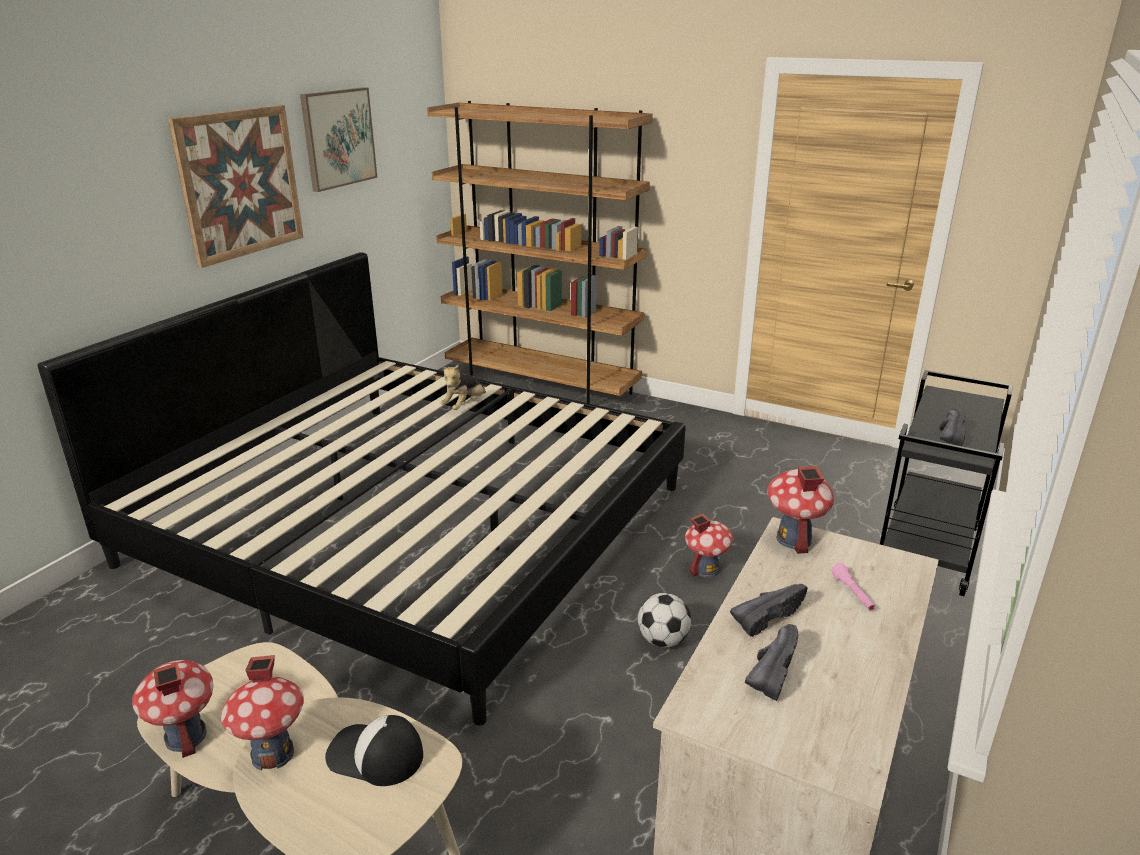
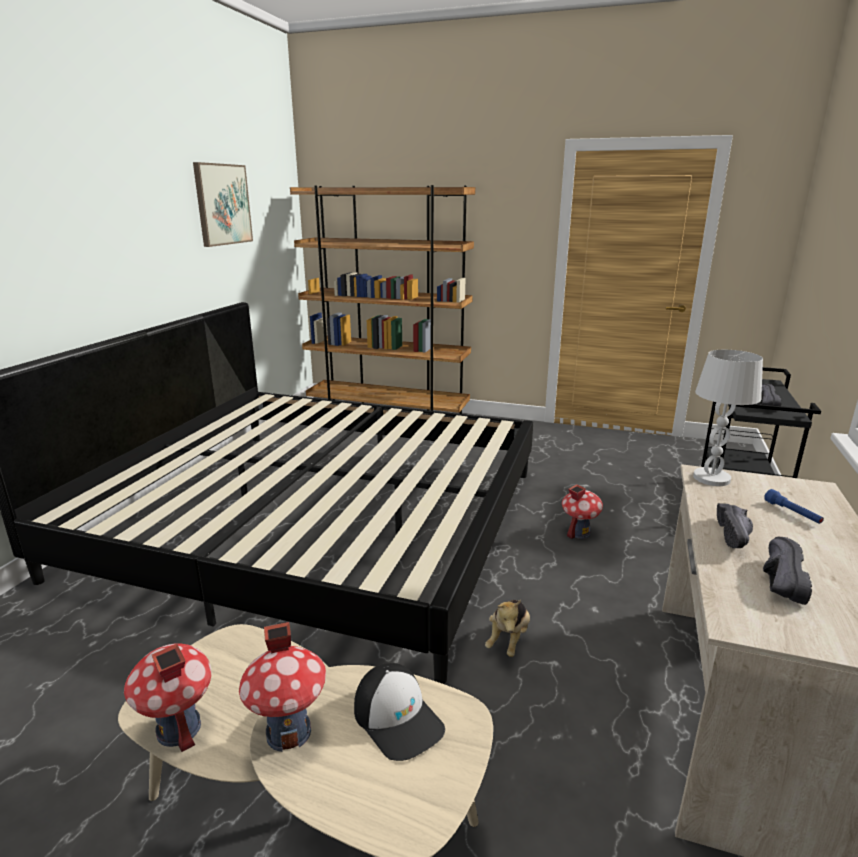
camera: 10 degrees left, 5 degrees down
picture [168,105,304,268] -> none
cap [325,715,423,786] -> cap turned 135 degrees counterclockwise [354,663,445,761]
plush toy [440,364,486,410] -> plush toy moved to [485,600,530,657]
football [638,593,691,647] -> none
black shoe [730,584,808,637] -> black shoe turned 150 degrees clockwise [717,503,753,548]
toy house [767,466,834,554] -> white table lamp [693,350,763,486]
pink flashlight [831,563,875,611] -> blue flashlight [764,489,824,524]

